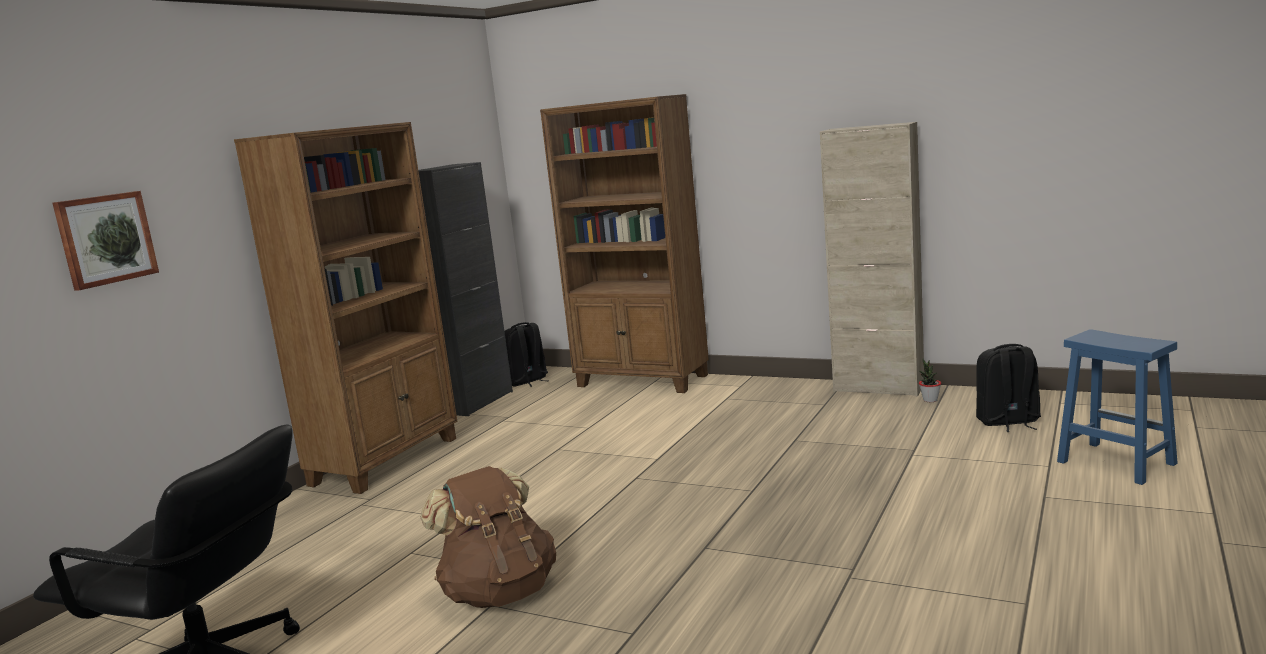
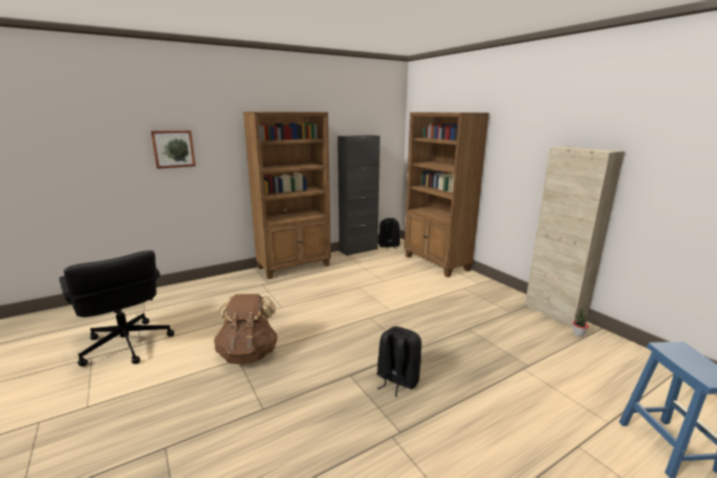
camera: 30 degrees right, 5 degrees up
black backpack [976,344,1041,432] -> black backpack moved to [377,326,422,397]

